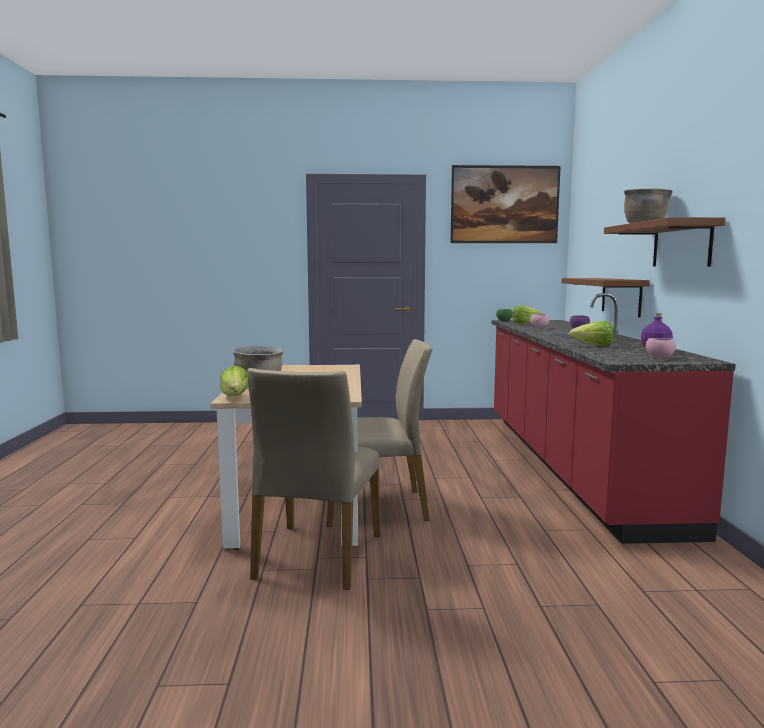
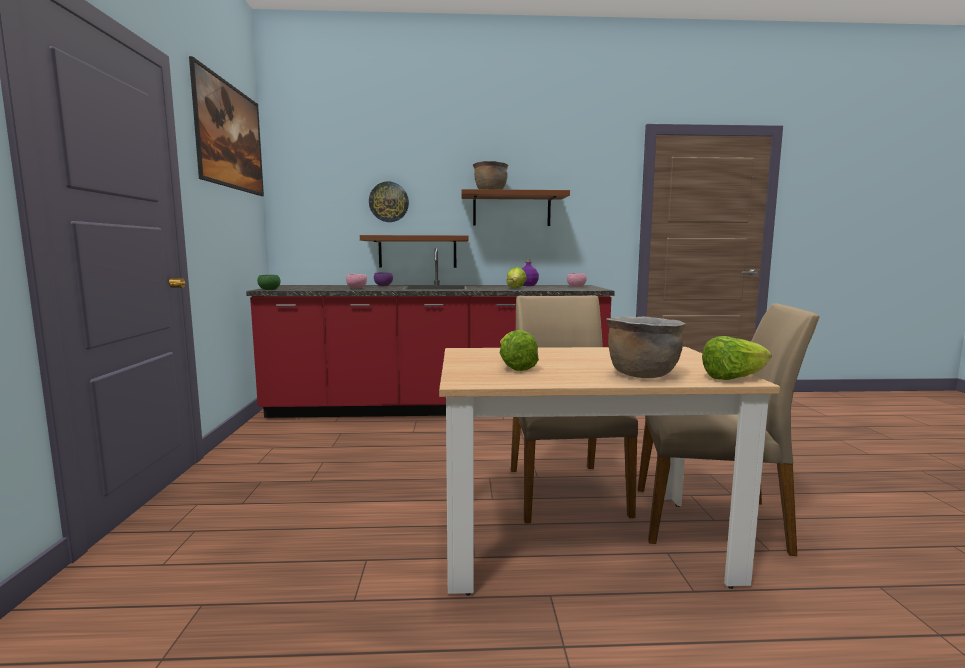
camera: 90 degrees left, 0 degrees up
lettuce [512,305,542,324] -> lettuce moved to [500,330,539,371]
none -> wall clock [369,182,409,222]

